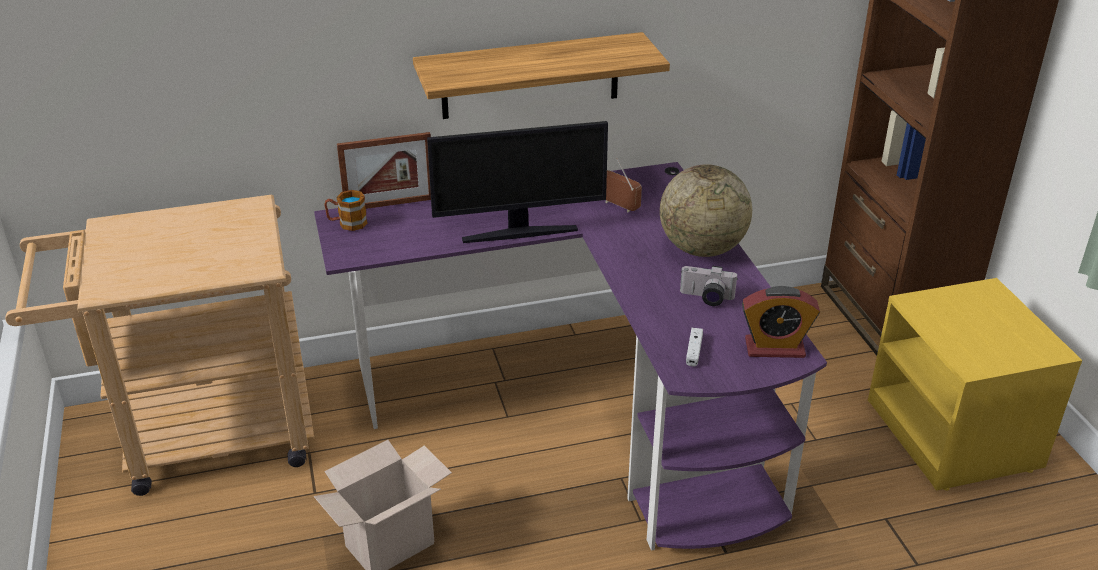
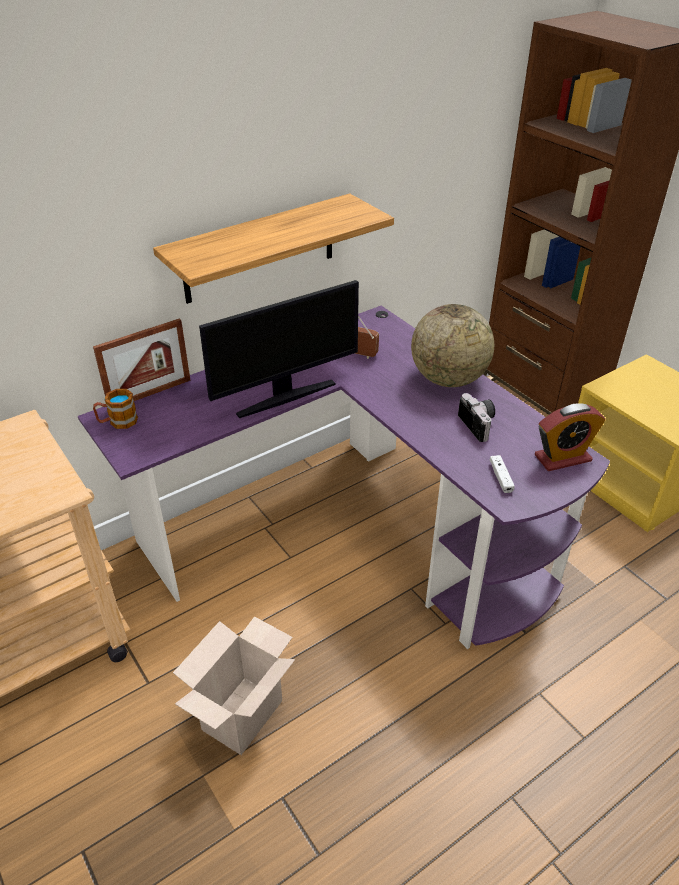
camera: 20 degrees left, 5 degrees up
camera [680,266,738,306] -> camera turned 105 degrees counterclockwise [458,393,495,442]

